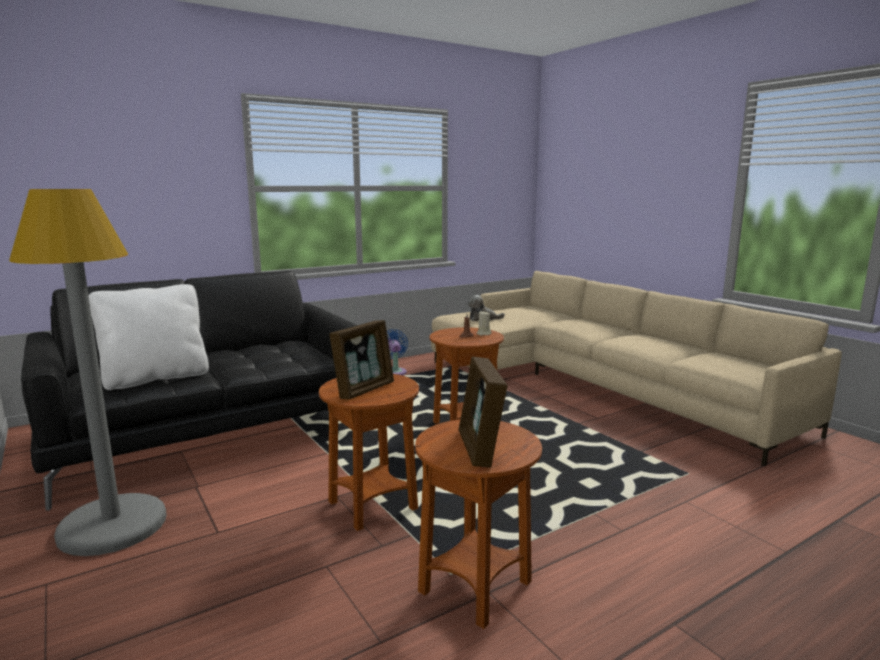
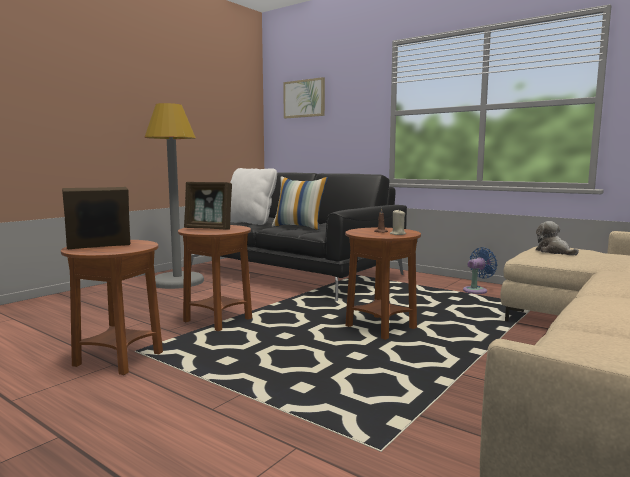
camera: 70 degrees right, 5 degrees down
none -> pillow [272,176,328,230]
none -> picture [283,77,325,118]

